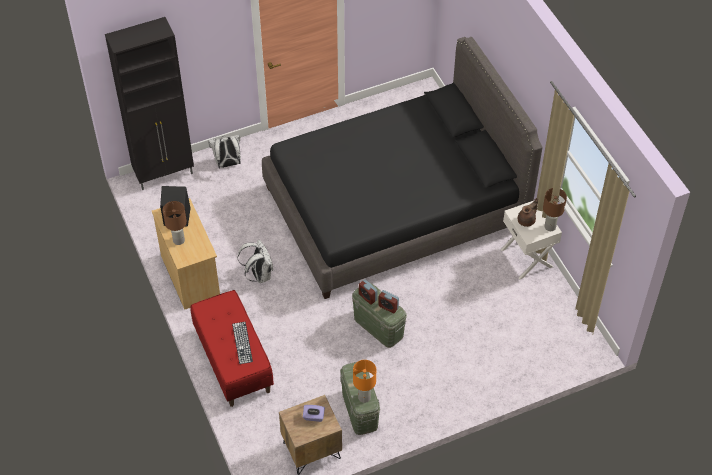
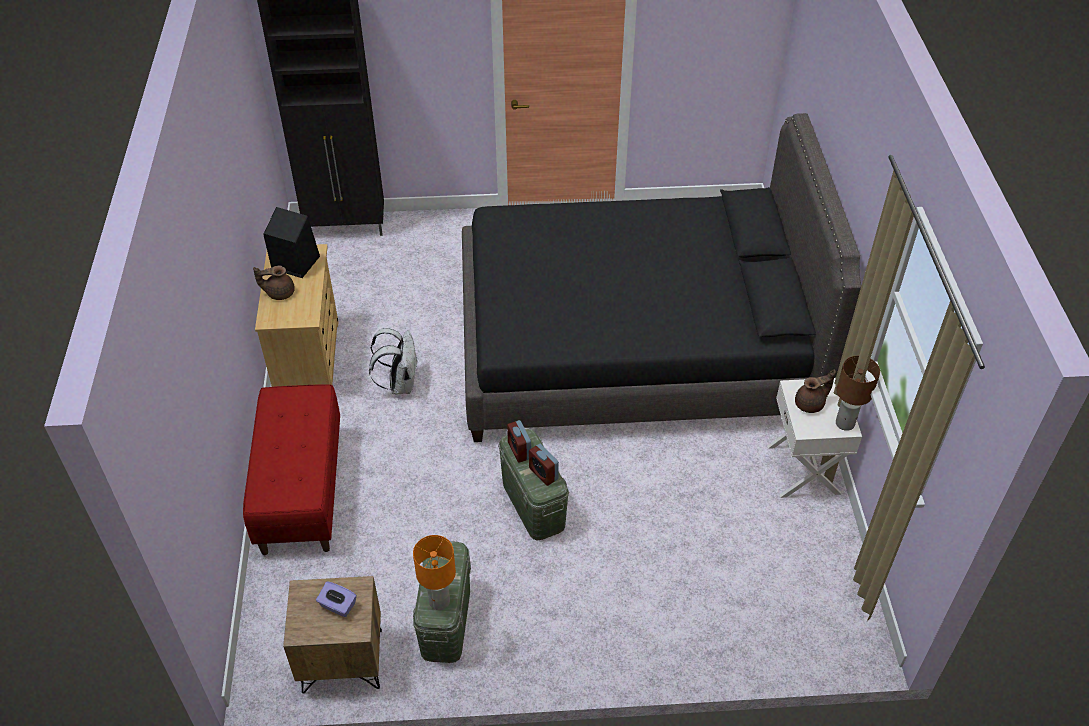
camera: 20 degrees right, 5 degrees down
brown table lamp [163,201,187,245] -> brown teapot [253,265,295,300]
white backpack [208,135,241,169] -> none
keyboard [232,322,253,364] -> none

